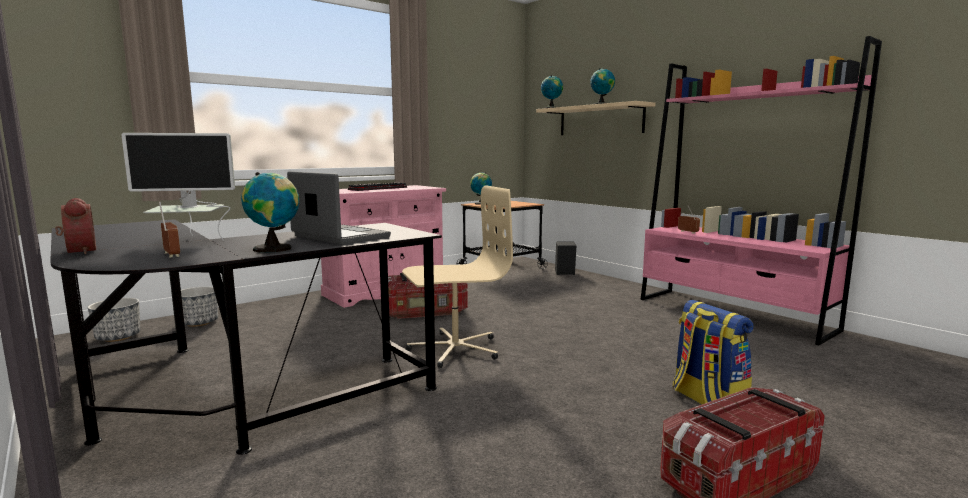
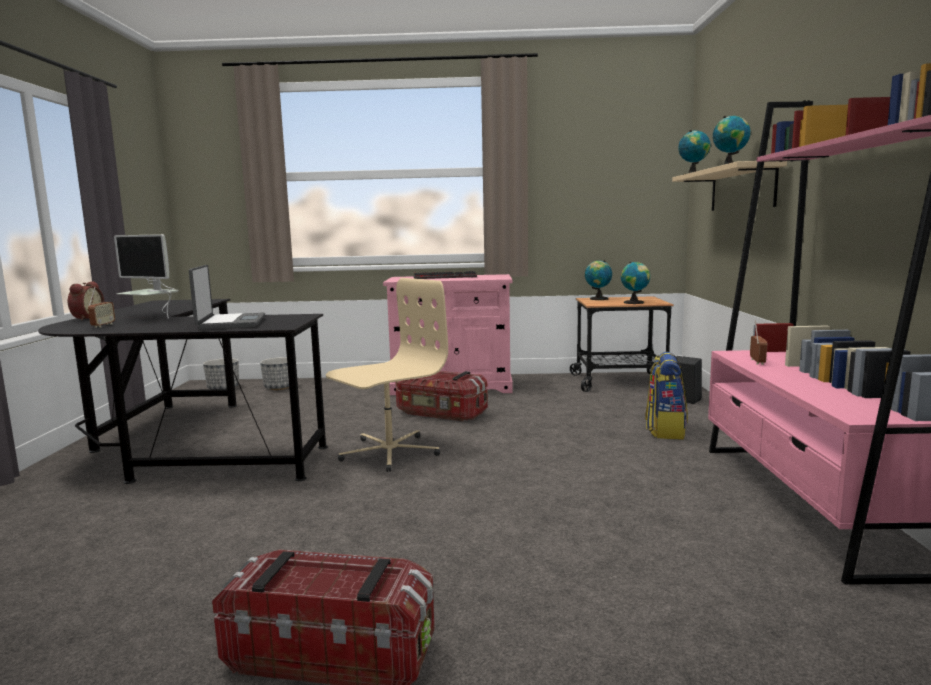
camera: 40 degrees right, 0 degrees up
globe [241,172,299,253] -> globe moved to [621,262,650,304]
beige office chair [402,185,513,368] -> beige office chair turned 60 degrees counterclockwise [326,278,448,472]
backpack [673,300,754,404] -> backpack moved to [645,352,688,439]

